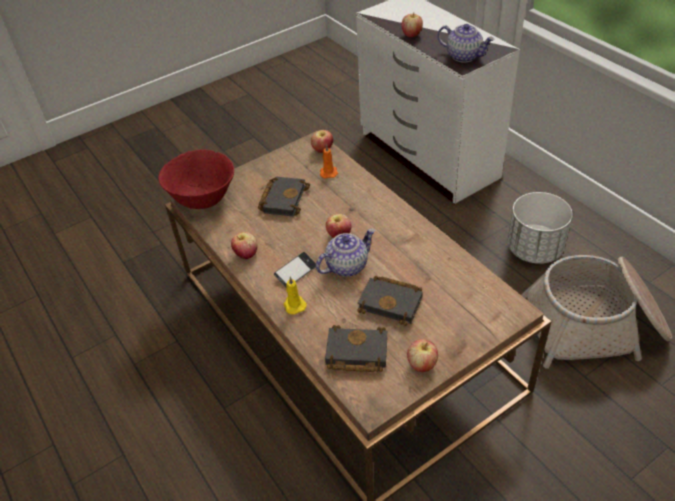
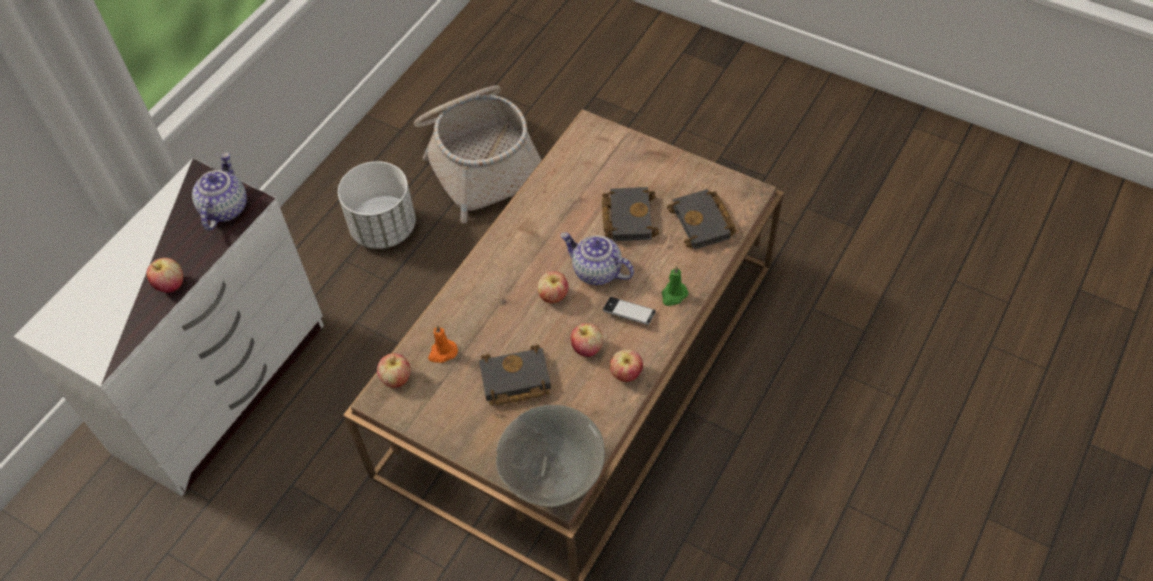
camera: 115 degrees left, 10 degrees up
red bowl [158,149,234,209] -> grey bowl [496,405,605,507]
yellow candle [283,277,307,314] -> green candle [662,266,689,306]
apple [407,339,438,372] -> apple moved to [571,323,603,357]

